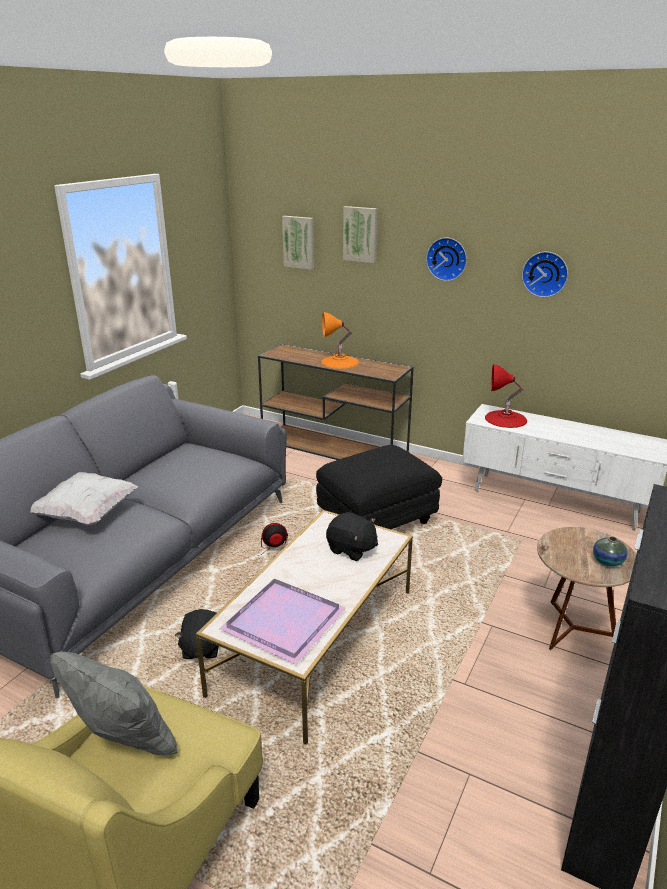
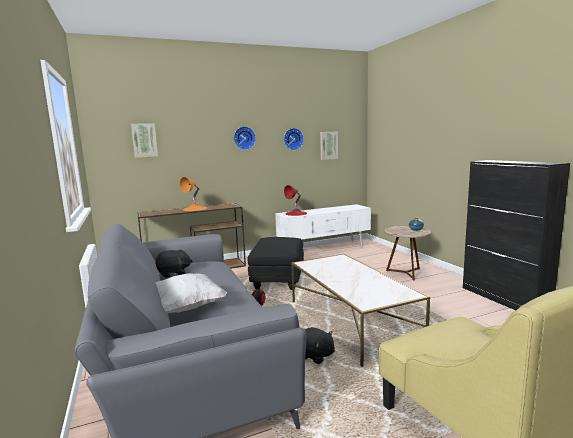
camera: 50 degrees left, 15 degrees down
grey pillow [50,651,178,756] -> none
purple tray [219,579,346,665] -> none
black plush toy [326,512,378,561] -> black plush toy moved to [155,250,192,278]
picture [343,206,377,263] -> picture moved to [320,132,338,160]

